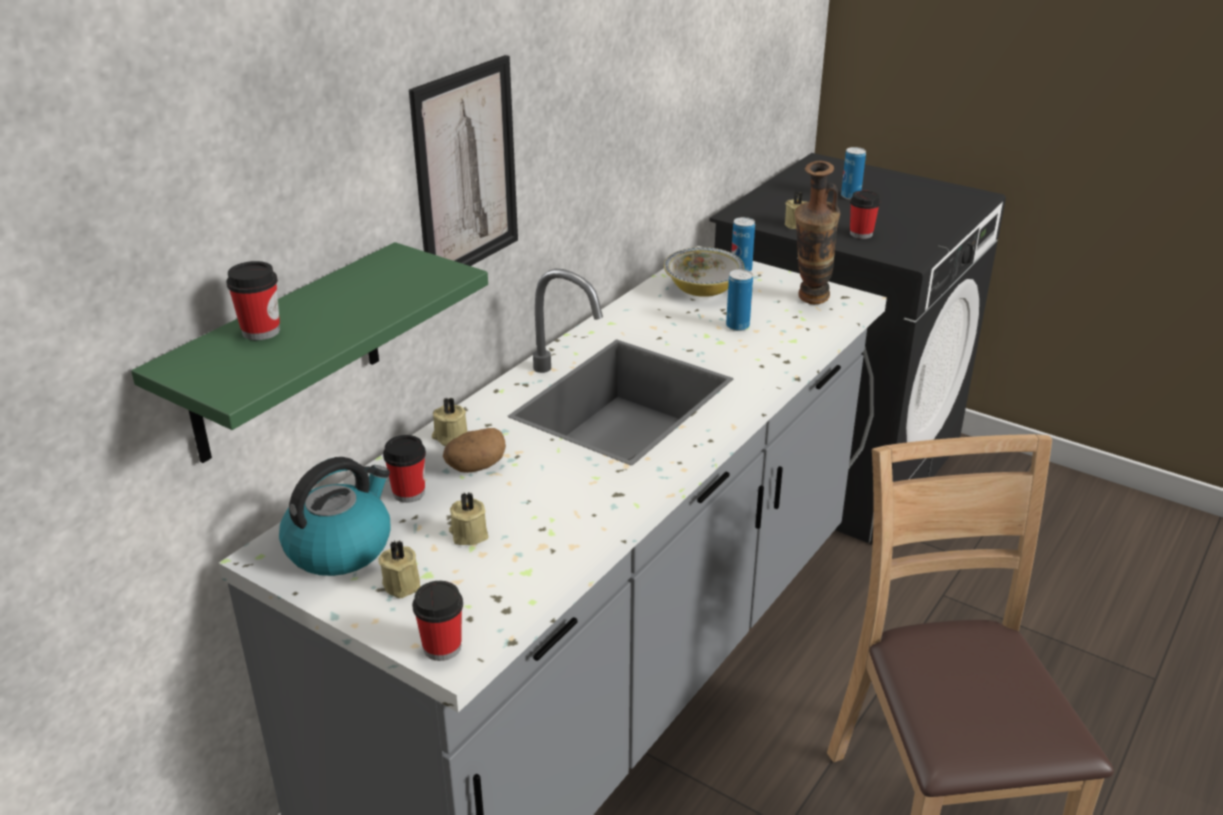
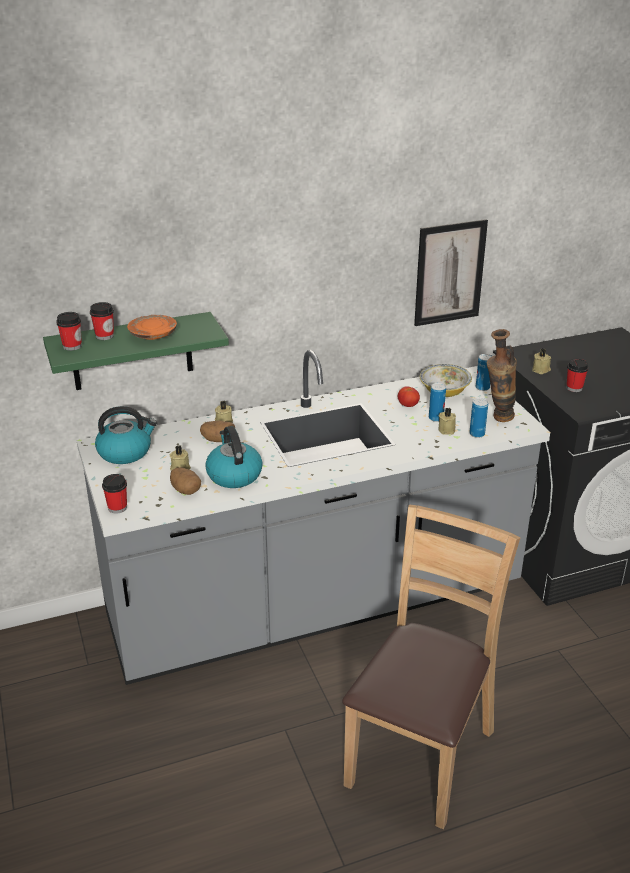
camera: 35 degrees right, 0 degrees up
beige candle [378,541,421,598] -> beige candle moved to [438,408,456,435]
cup [383,435,426,503] -> cup moved to [56,312,82,351]
picture [409,55,518,266] -> picture moved to [414,219,488,326]
can [841,147,866,200] -> can moved to [469,398,488,438]
none -> orange plate [127,315,177,340]
none -> potato [170,467,201,495]
none -> kettle [205,426,263,488]
none -> tomato [398,386,420,407]

